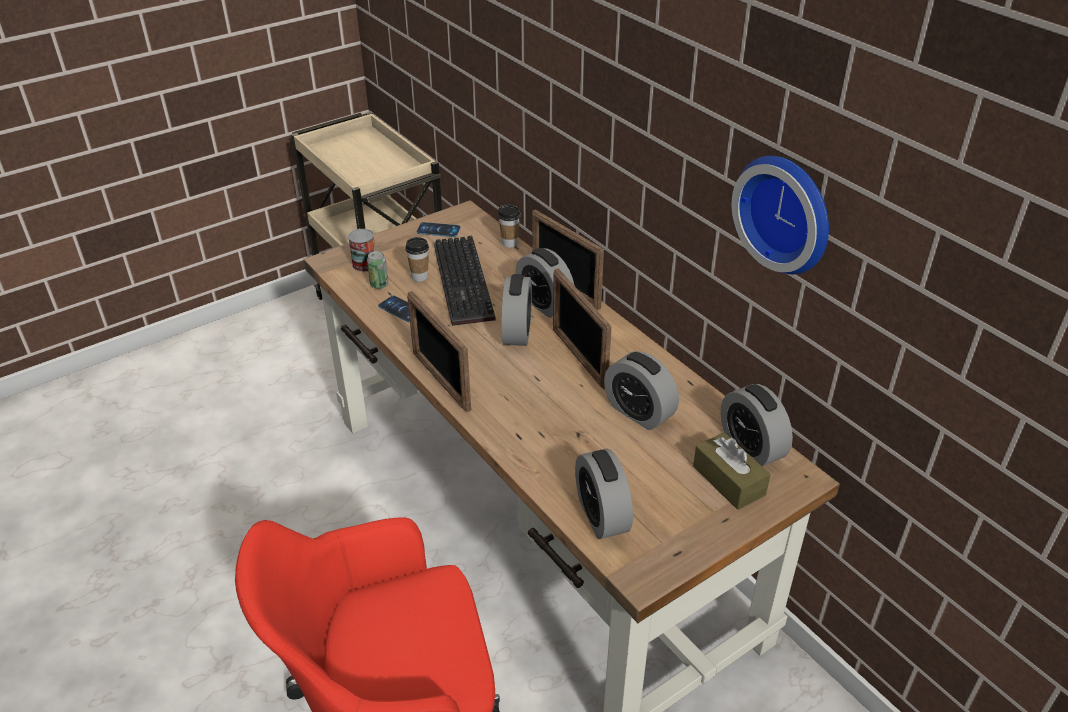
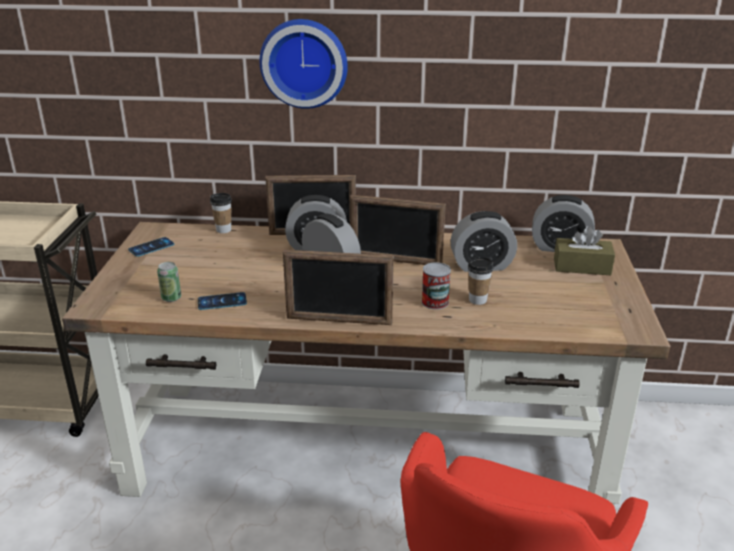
camera: 50 degrees left, 10 degrees down
can [348,229,375,272] -> can moved to [422,262,451,310]
cup [405,237,429,282] -> cup moved to [468,257,494,305]
keyboard [434,235,496,326] -> none
alarm clock [575,449,633,539] -> none
wall clock [732,156,829,274] -> wall clock moved to [260,19,348,109]

